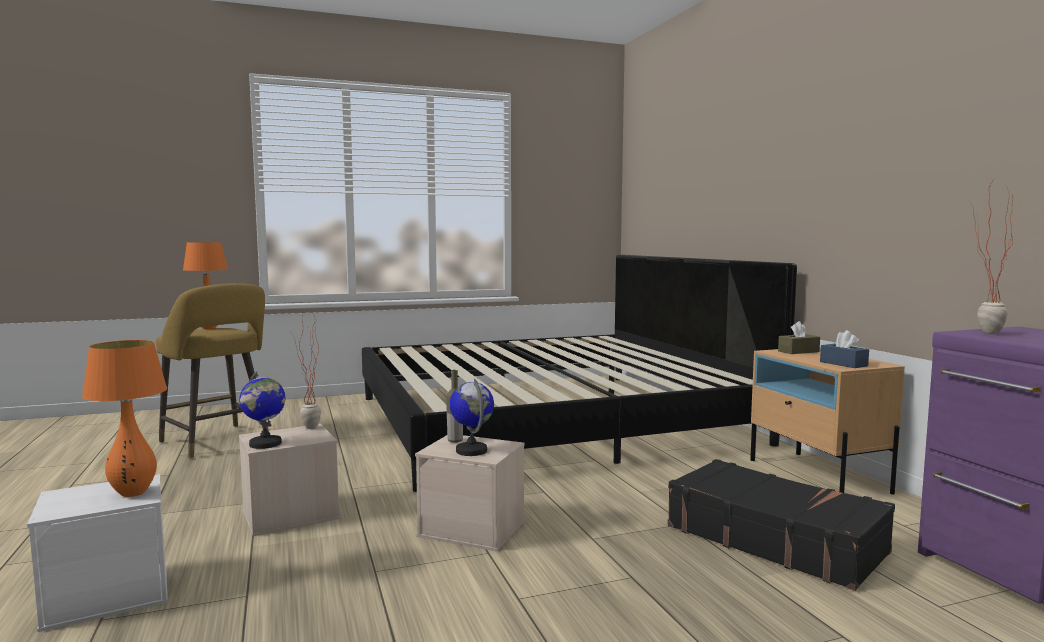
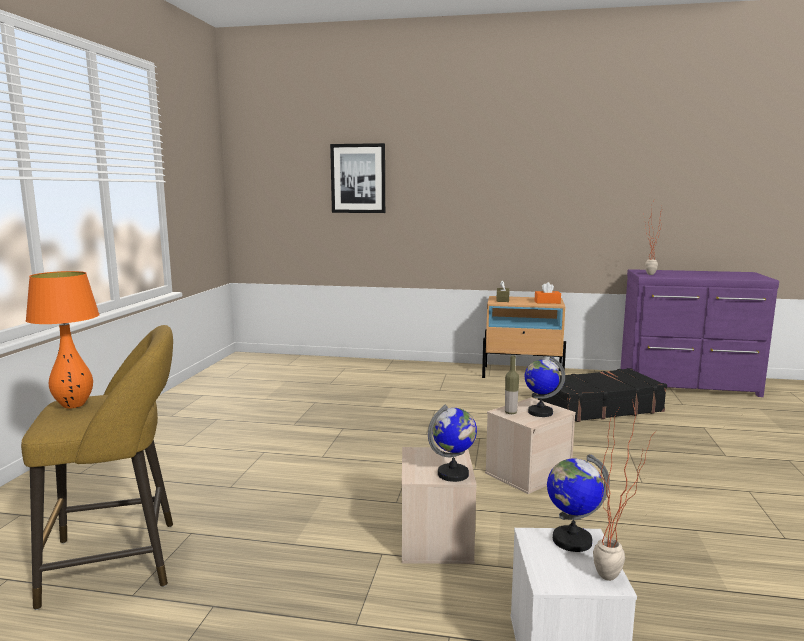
camera: 60 degrees left, 5 degrees up
orange table lamp [82,340,167,497] -> globe [547,454,610,552]
potted plant [292,308,321,429] -> potted plant moved to [593,404,658,581]
bed [362,255,797,492] -> none
blue tissue box [820,330,869,368] -> orange tissue box [535,282,561,304]
none -> picture [330,143,385,213]

